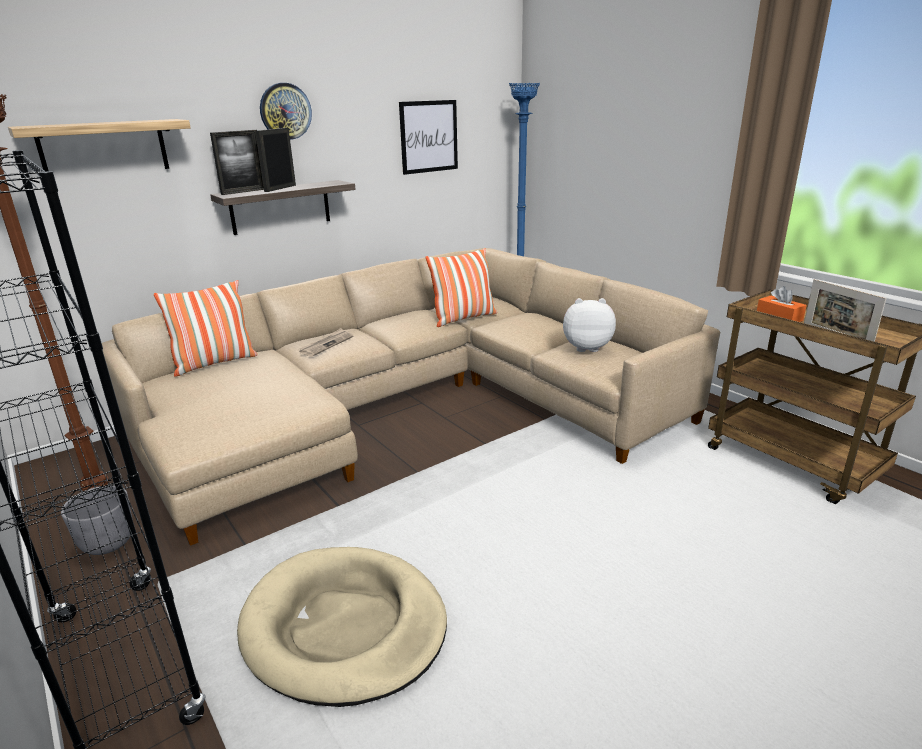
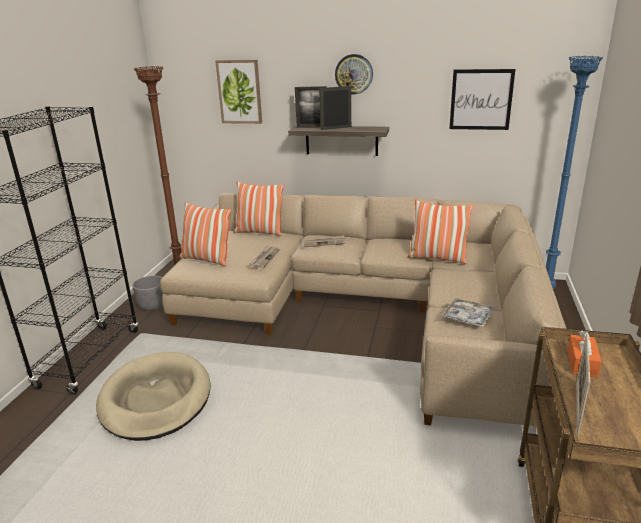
camera: 50 degrees right, 0 degrees up
shelf [8,119,191,171] -> picture [215,60,262,124]
plush toy [563,298,616,352] -> tray [442,298,495,327]
none -> pillow [179,202,231,266]
none -> newspaper [249,245,280,269]

